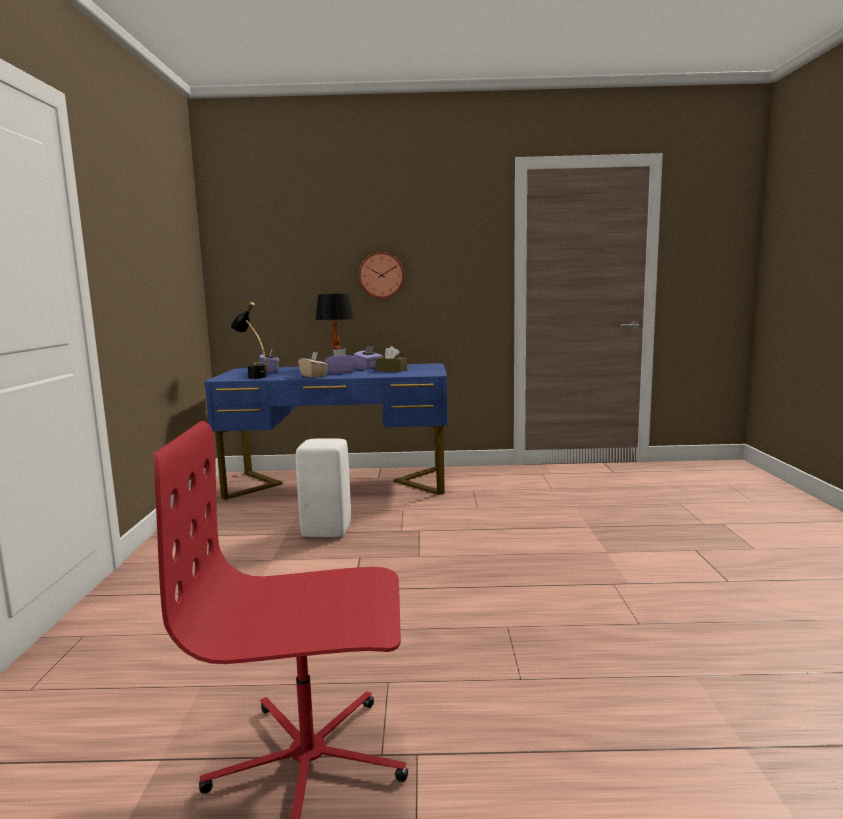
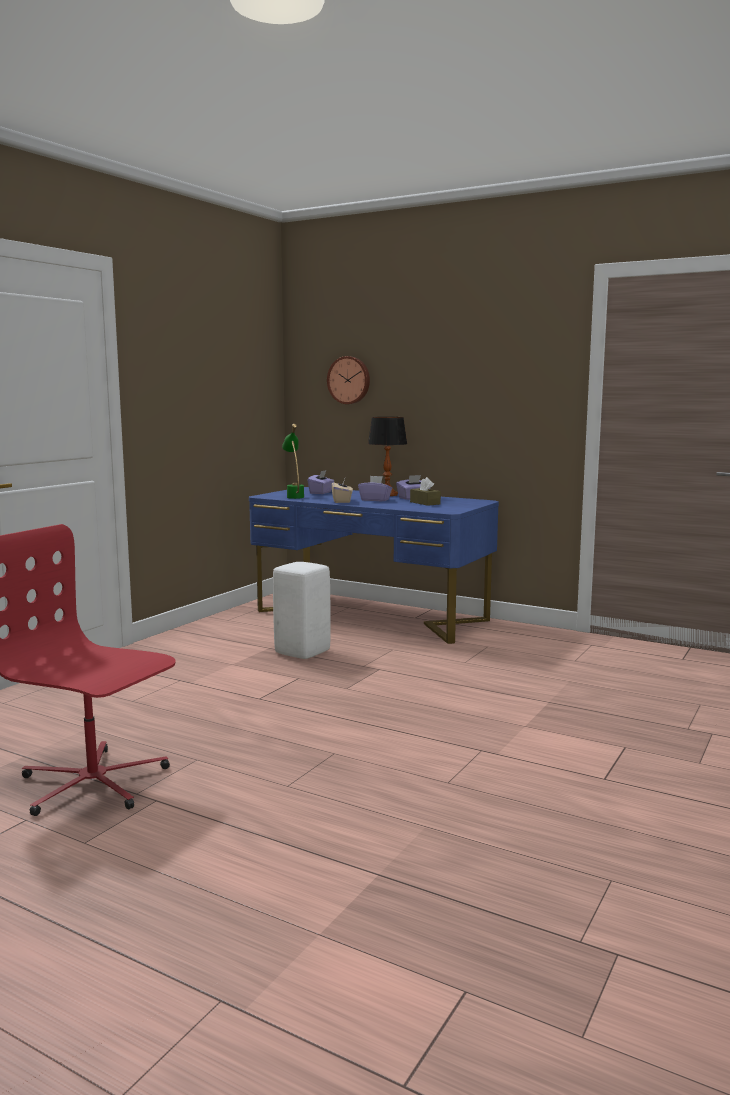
camera: 30 degrees right, 0 degrees up
black table lamp [230,302,267,379] -> green table lamp [282,424,304,499]
wall clock [359,252,404,299] -> wall clock moved to [327,356,370,404]

